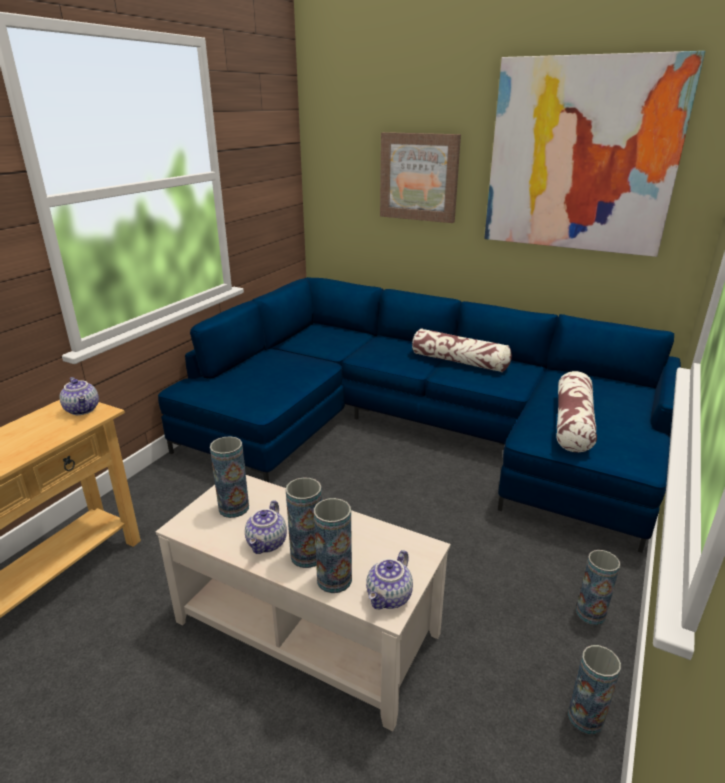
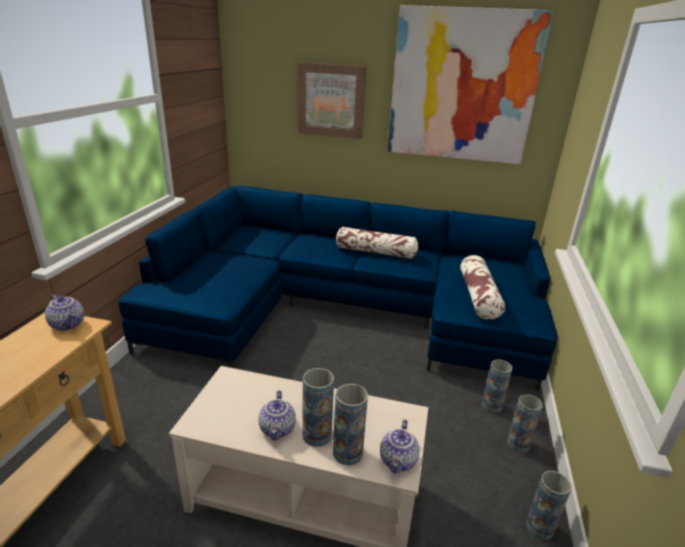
camera: 15 degrees left, 0 degrees up
vase [210,436,249,518] -> vase moved to [482,359,513,413]

